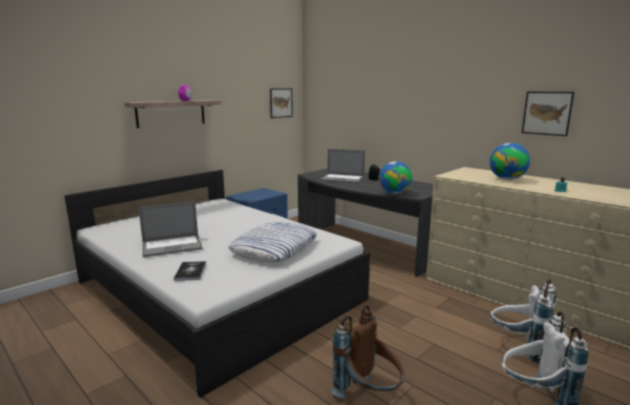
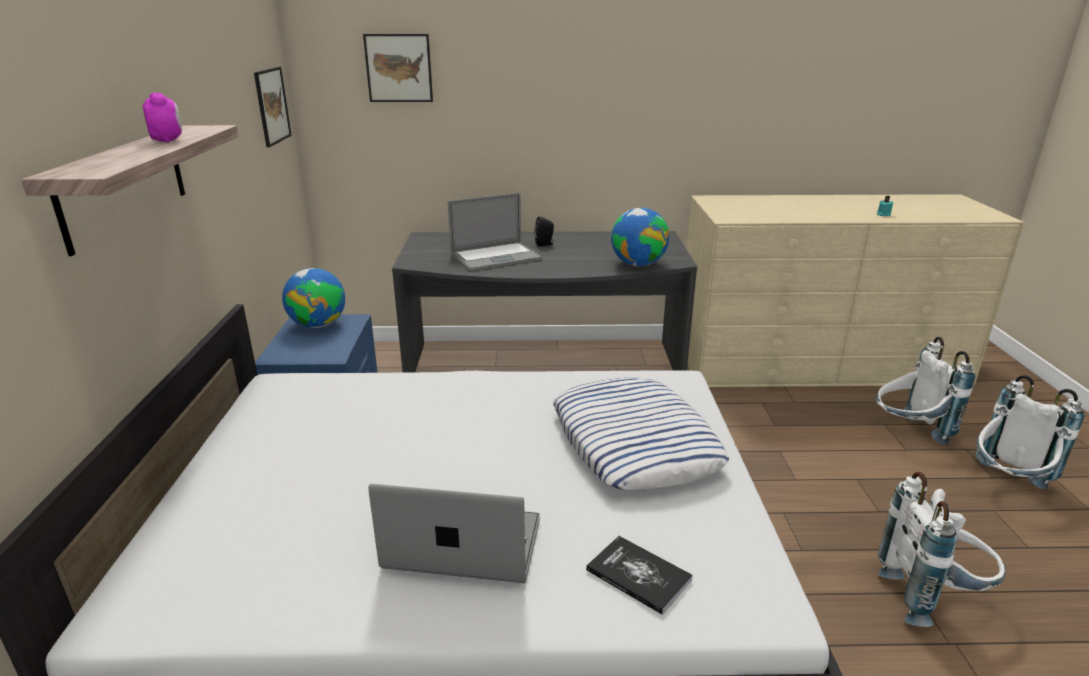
camera: 45 degrees left, 10 degrees up
laptop [139,201,203,257] -> laptop turned 105 degrees counterclockwise [369,484,540,584]
brown backpack [331,305,404,398] -> white backpack [878,472,1006,627]
globe [490,143,530,180] -> globe moved to [282,268,345,328]
picture [522,92,574,136] -> picture moved to [363,34,433,102]

